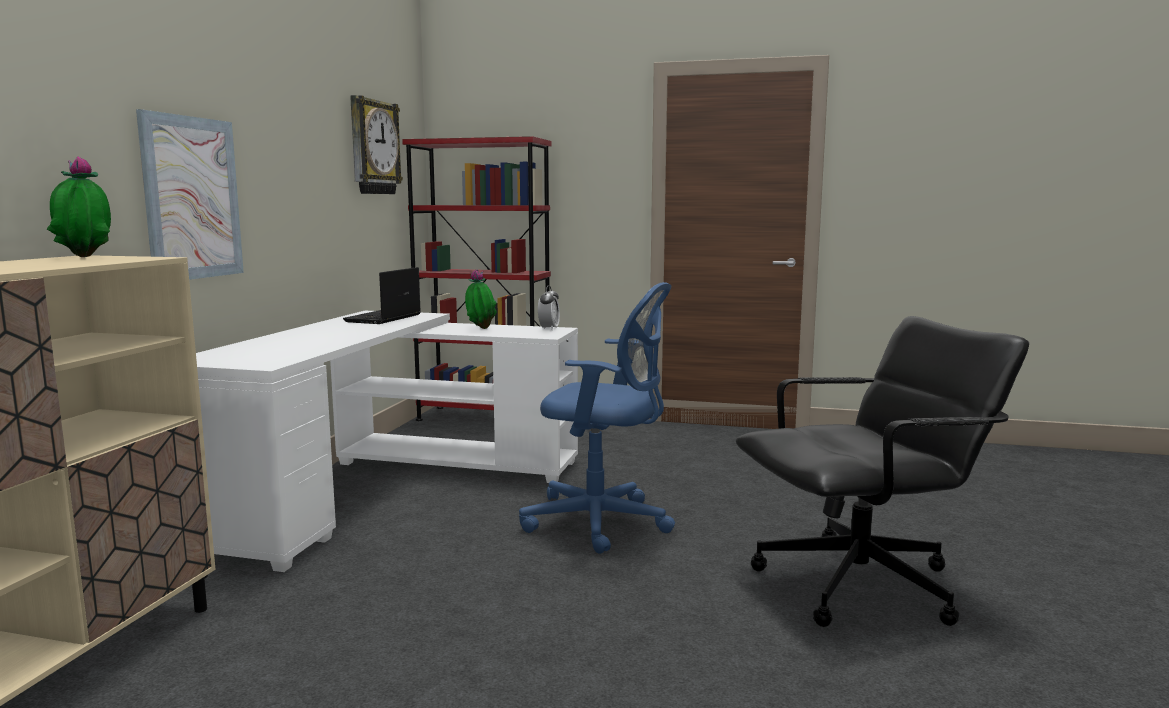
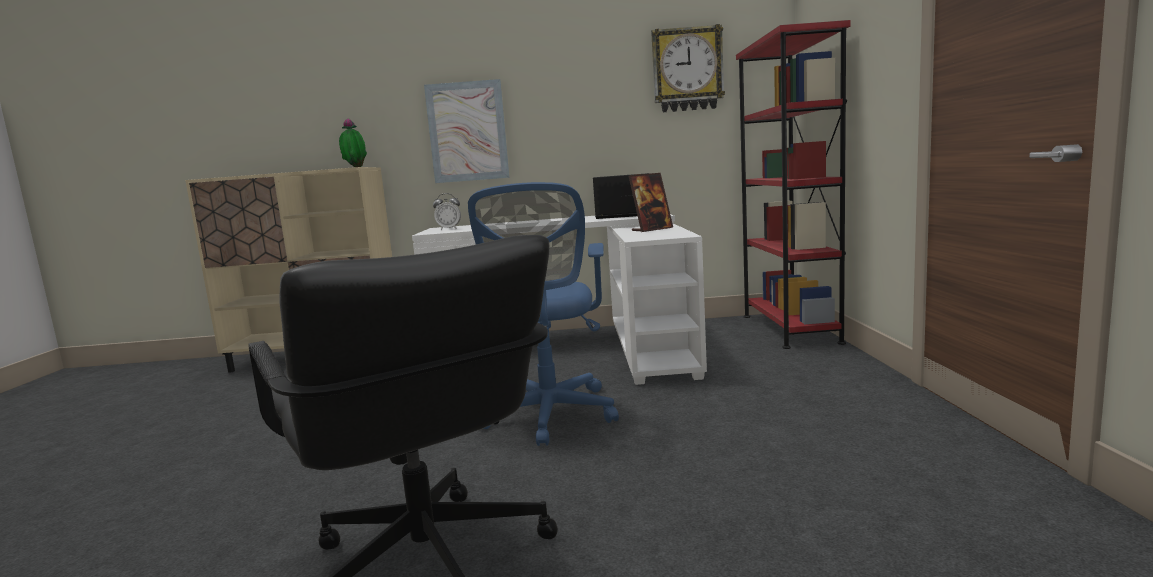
camera: 75 degrees right, 0 degrees up
potted plant [465,269,497,329] -> picture frame [628,173,673,232]
alarm clock [538,285,560,331] -> alarm clock moved to [433,193,461,230]

